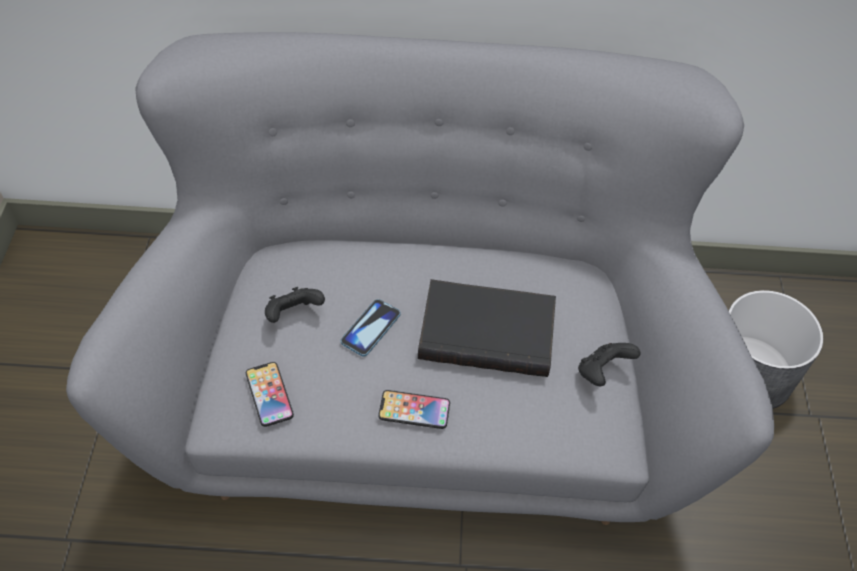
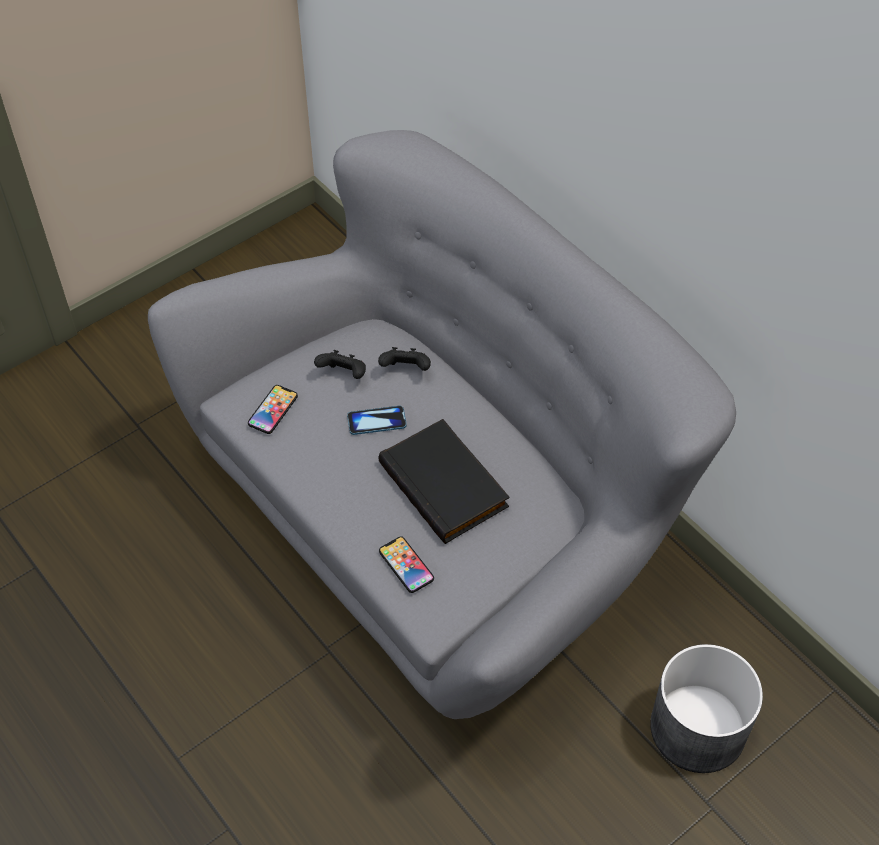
camera: 50 degrees right, 0 degrees up
phone [378,390,450,429] -> phone moved to [379,536,434,593]
black game controller [578,343,641,386] -> black game controller moved to [378,347,431,371]

